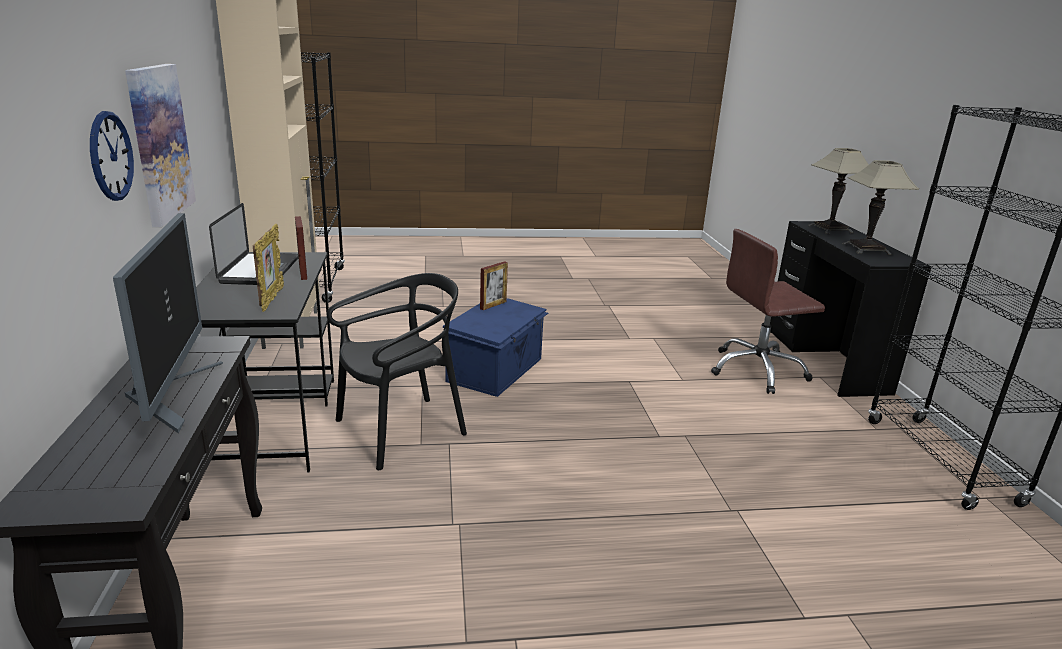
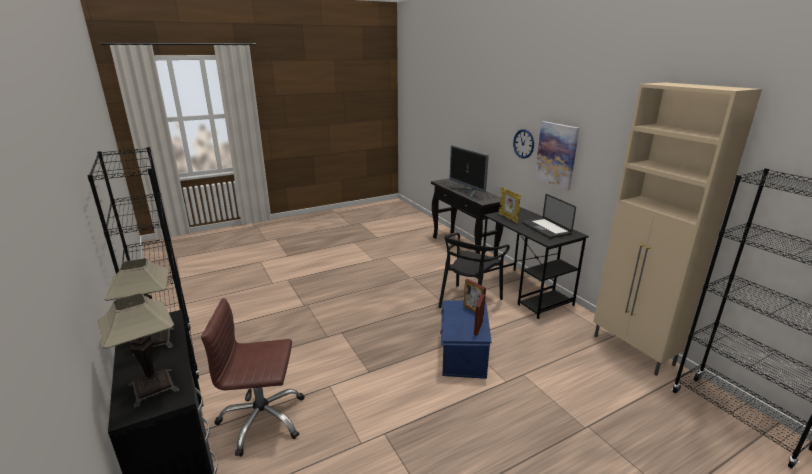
camera: 160 degrees right, 0 degrees up
picture frame [295,216,307,280] -> picture frame moved to [464,279,486,315]
brown office chair [711,229,825,394] -> brown office chair turned 150 degrees counterclockwise [201,298,305,457]

